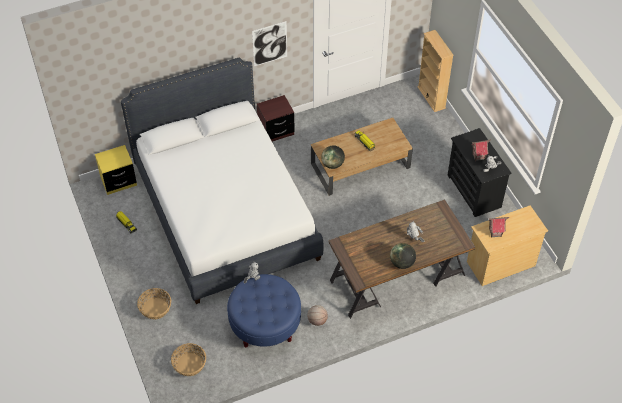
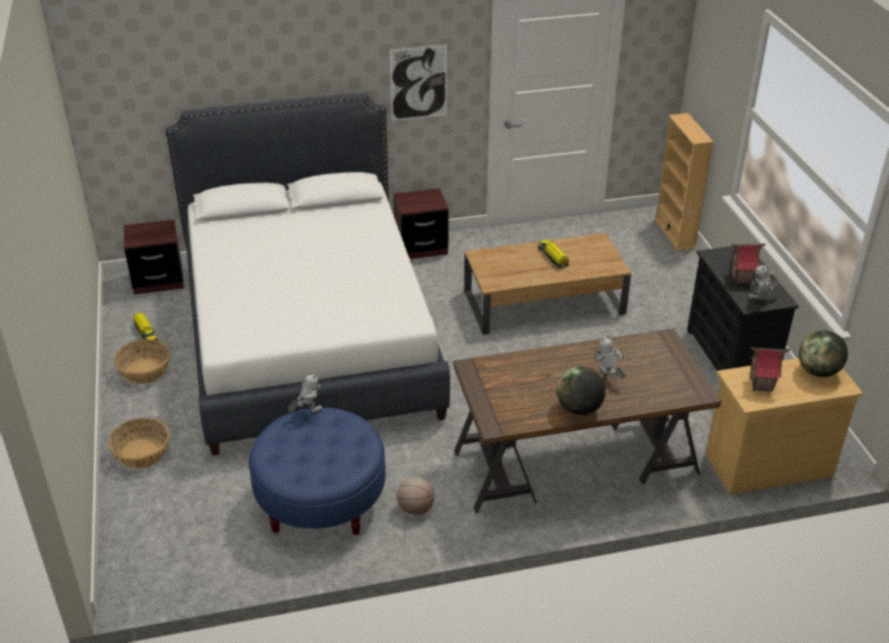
camera: 10 degrees right, 15 degrees down
yellow nightstand [95,145,137,195] -> brown nightstand [124,219,184,295]
basket [171,343,206,376] -> basket moved to [114,339,170,384]
globe [321,145,345,169] -> globe moved to [799,331,848,377]

